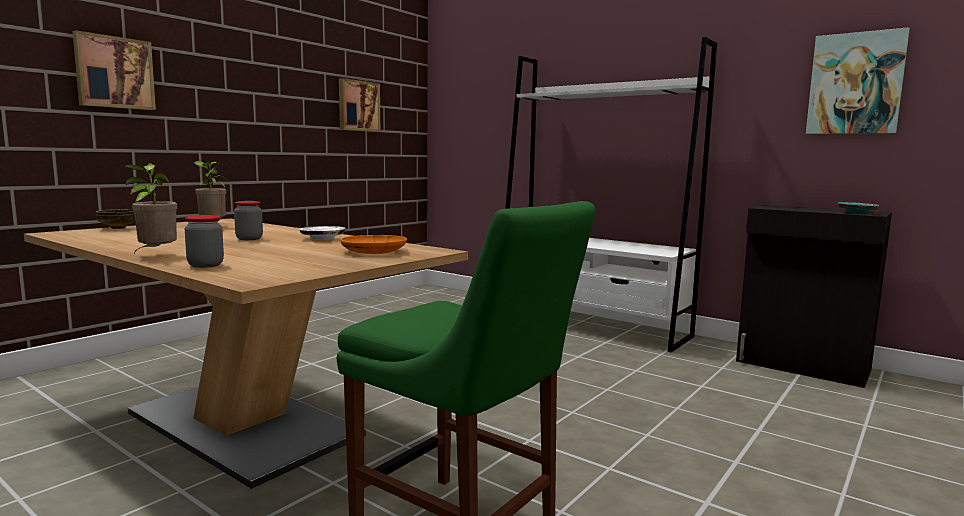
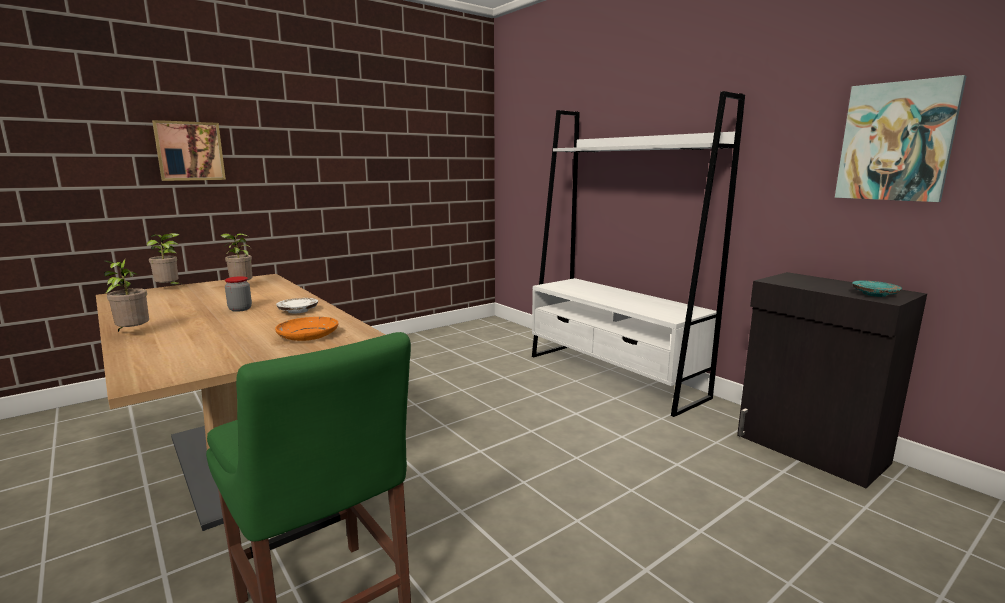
camera: 15 degrees right, 5 degrees up
bowl [96,209,135,229] -> potted plant [147,233,183,285]
jar [185,215,224,268] -> none
picture [339,78,380,132] -> none

